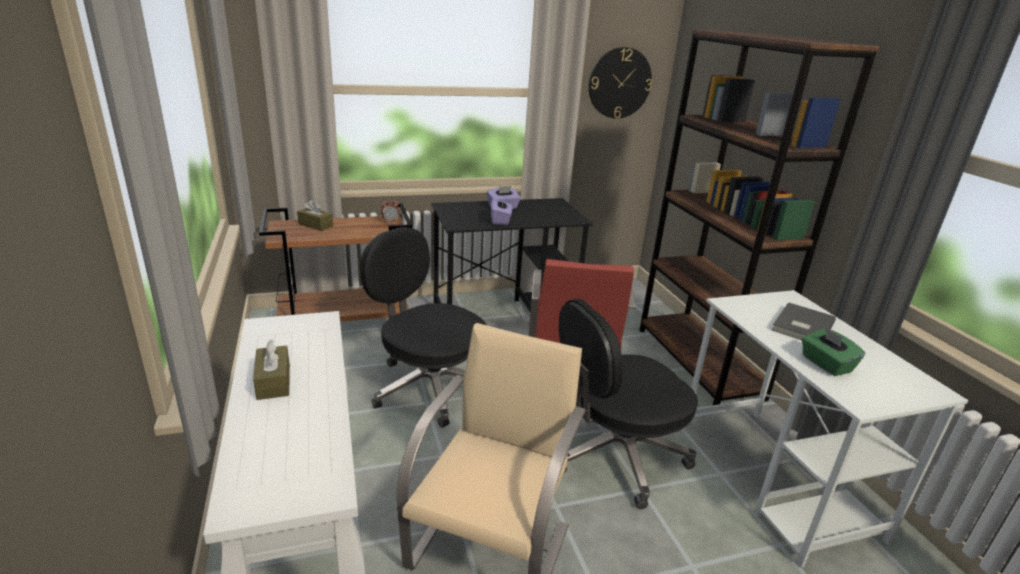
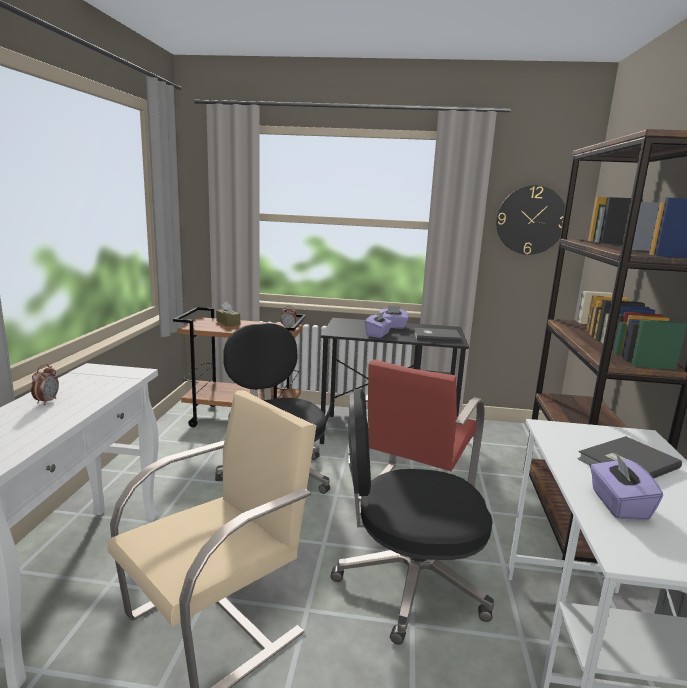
camera: 25 degrees right, 10 degrees down
brown tissue box [253,339,290,400] -> alarm clock [31,364,59,405]
green tissue box [802,326,865,376] -> purple tissue box [590,453,663,520]
none -> grey book [414,328,461,343]

